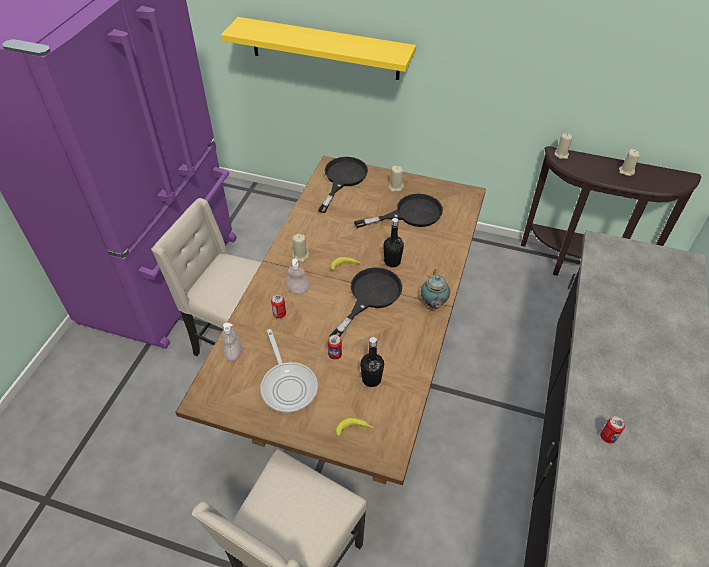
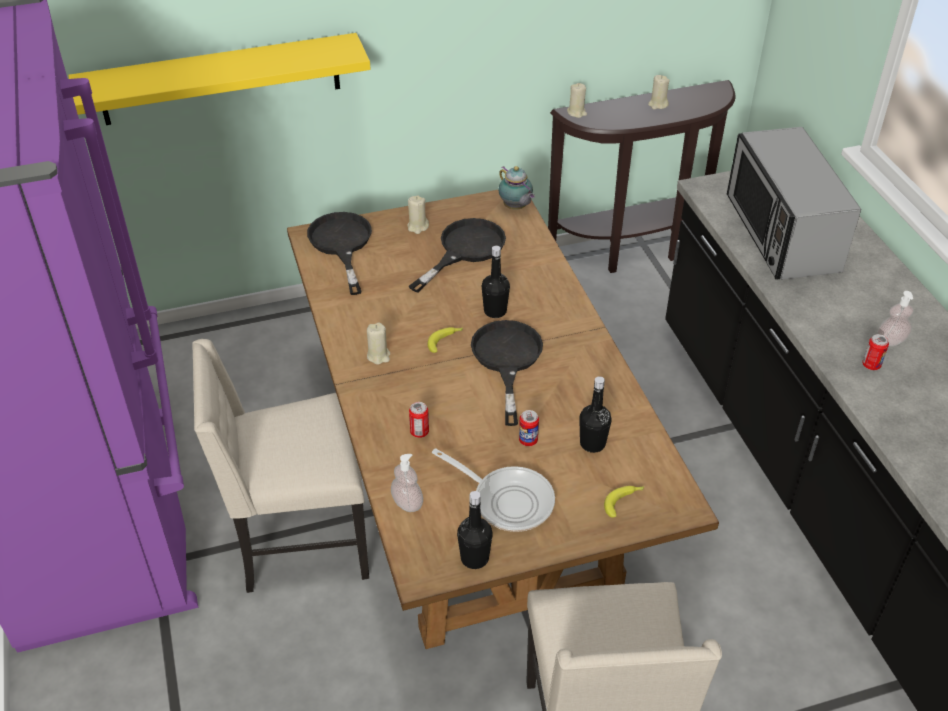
camera: 35 degrees left, 5 degrees down
soap dispenser [285,259,310,294] -> soap dispenser moved to [877,291,914,346]
teapot [421,269,450,309] -> teapot moved to [498,166,535,210]
none -> black bottle [457,491,493,569]
none -> microwave [727,127,861,280]

